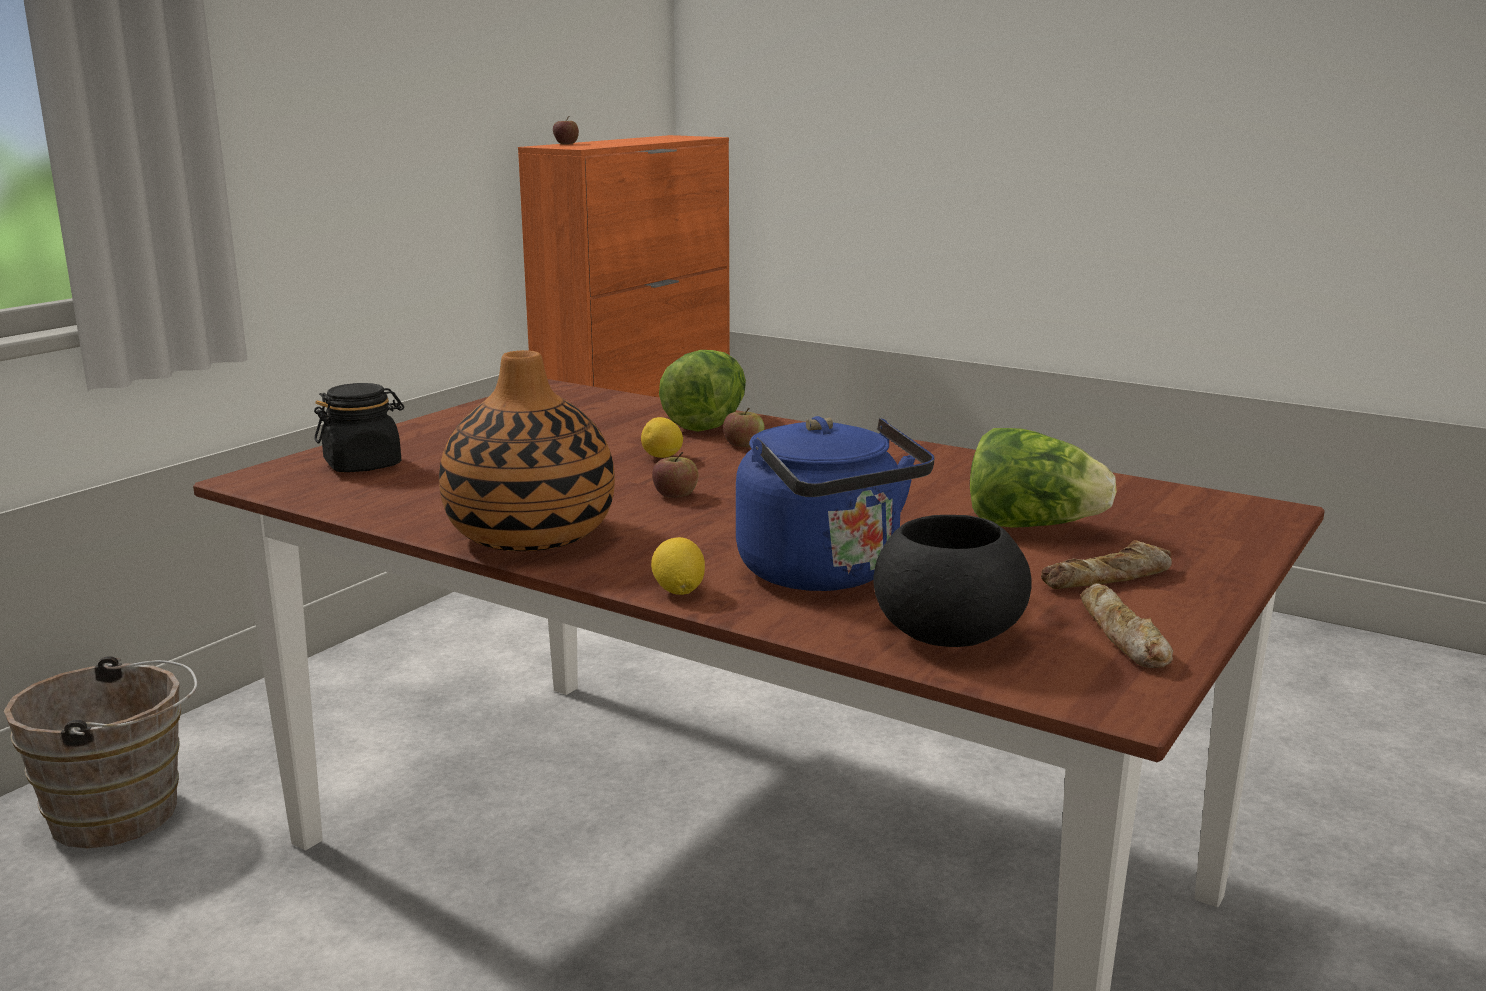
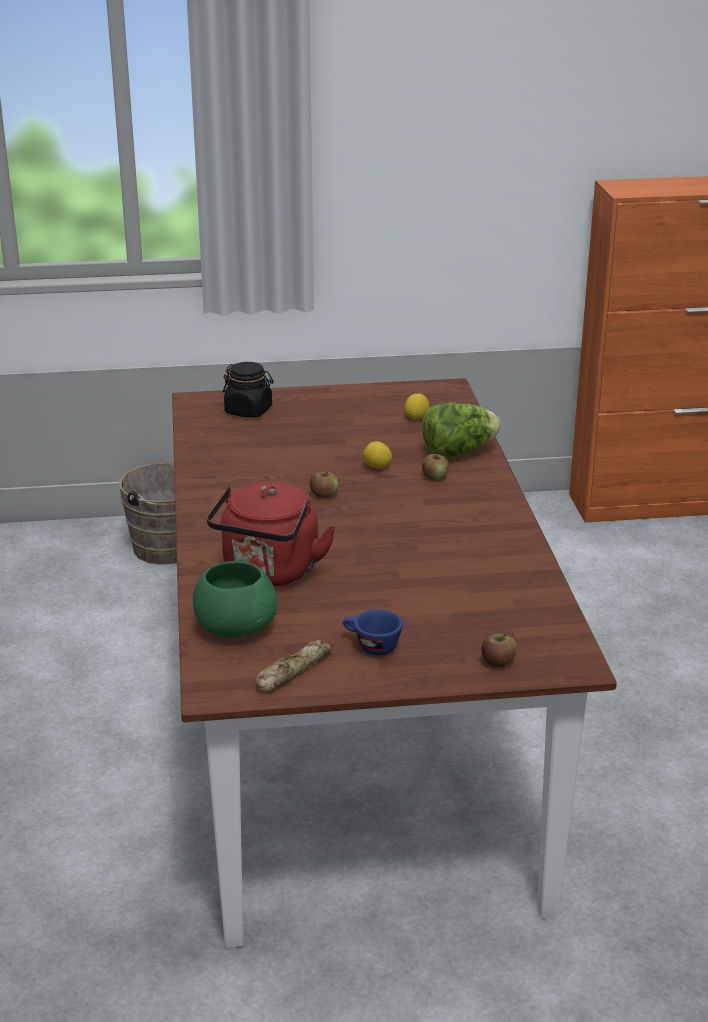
camera: 50 degrees right, 10 degrees up
vase [439,350,615,551] -> none
apple [553,116,579,144] -> apple moved to [481,633,517,667]
lemon [651,537,705,595] -> lemon moved to [404,393,430,420]
blue kettle [736,416,934,591] -> red kettle [206,482,336,586]
black bowl [874,515,1032,647] -> green bowl [193,561,278,638]
lettuce [970,428,1117,528] -> none
bread [1041,540,1172,589] -> blue cup [343,609,403,656]

